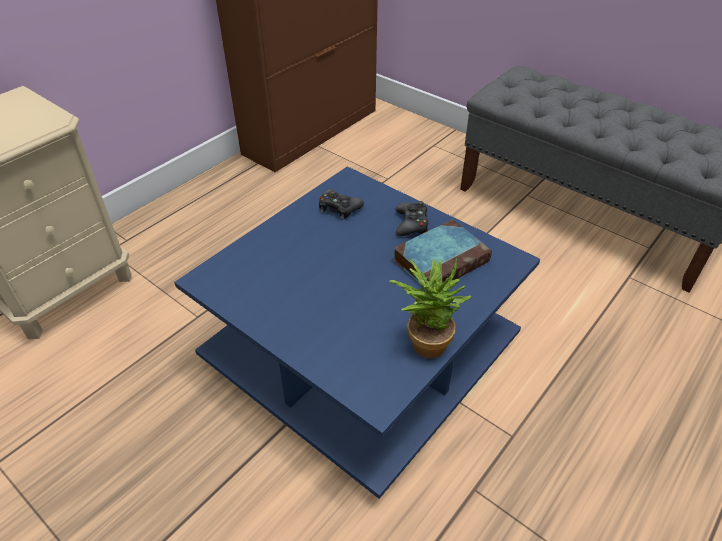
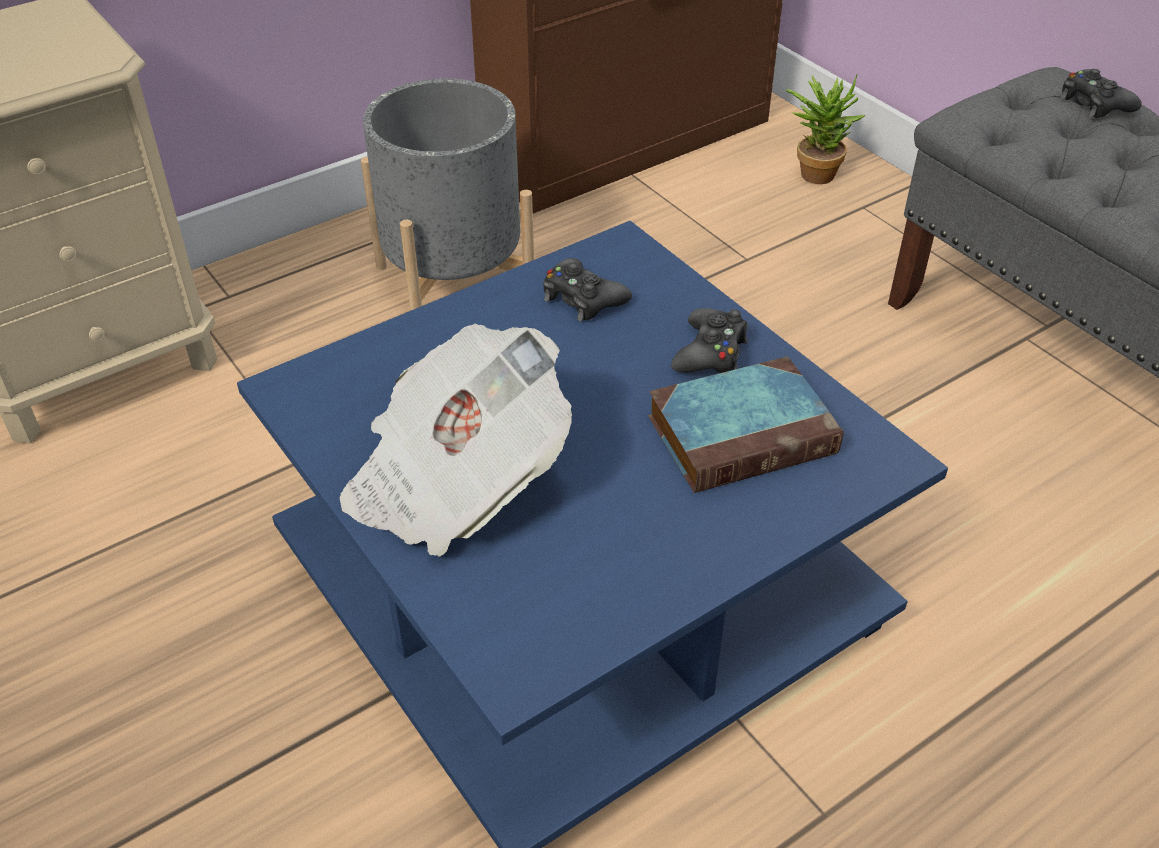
camera: 15 degrees right, 0 degrees up
potted plant [389,258,472,358] -> potted plant moved to [786,74,865,184]
none -> newspaper [340,324,572,557]
none -> grey planter [361,79,534,311]
none -> black game controller [1060,69,1142,118]

